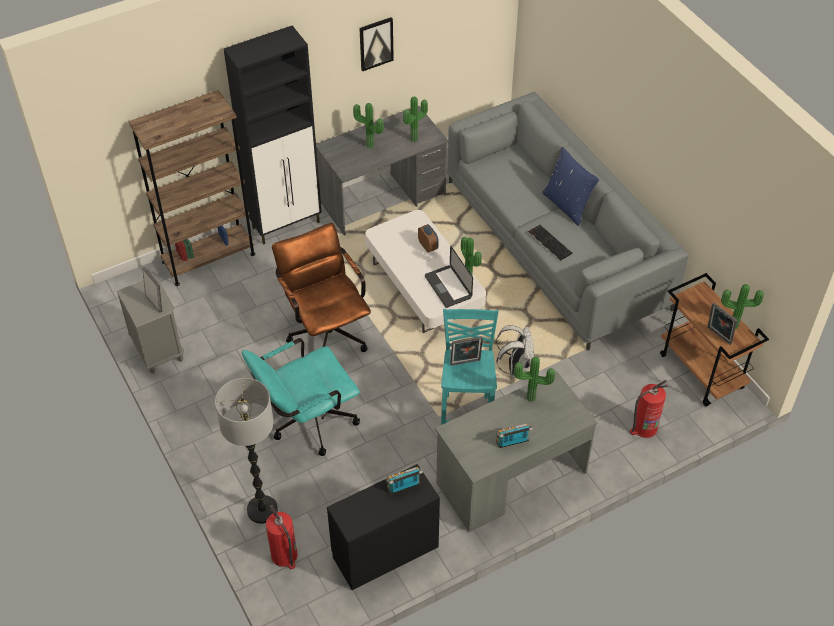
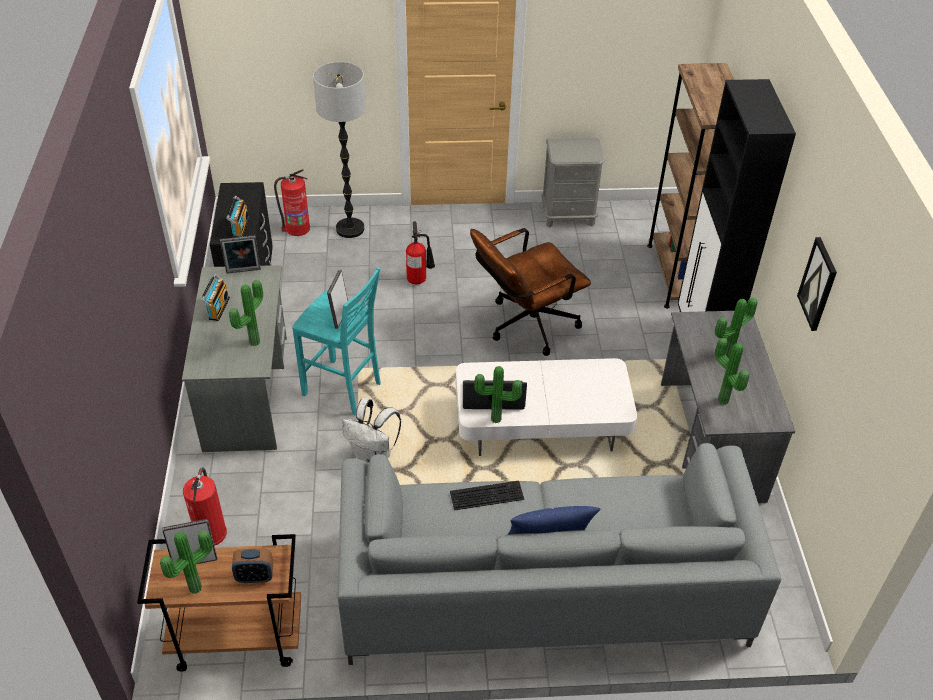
camera: 115 degrees right, 5 degrees down
picture frame [142,267,162,313] -> picture frame moved to [220,235,261,274]
turquoise office chair [242,338,360,456] -> fire extinguisher [406,221,435,284]
brown office chair [272,223,371,352] -> brown office chair turned 150 degrees clockwise [470,228,591,356]
alarm clock [418,224,439,253] -> alarm clock moved to [232,548,273,583]

